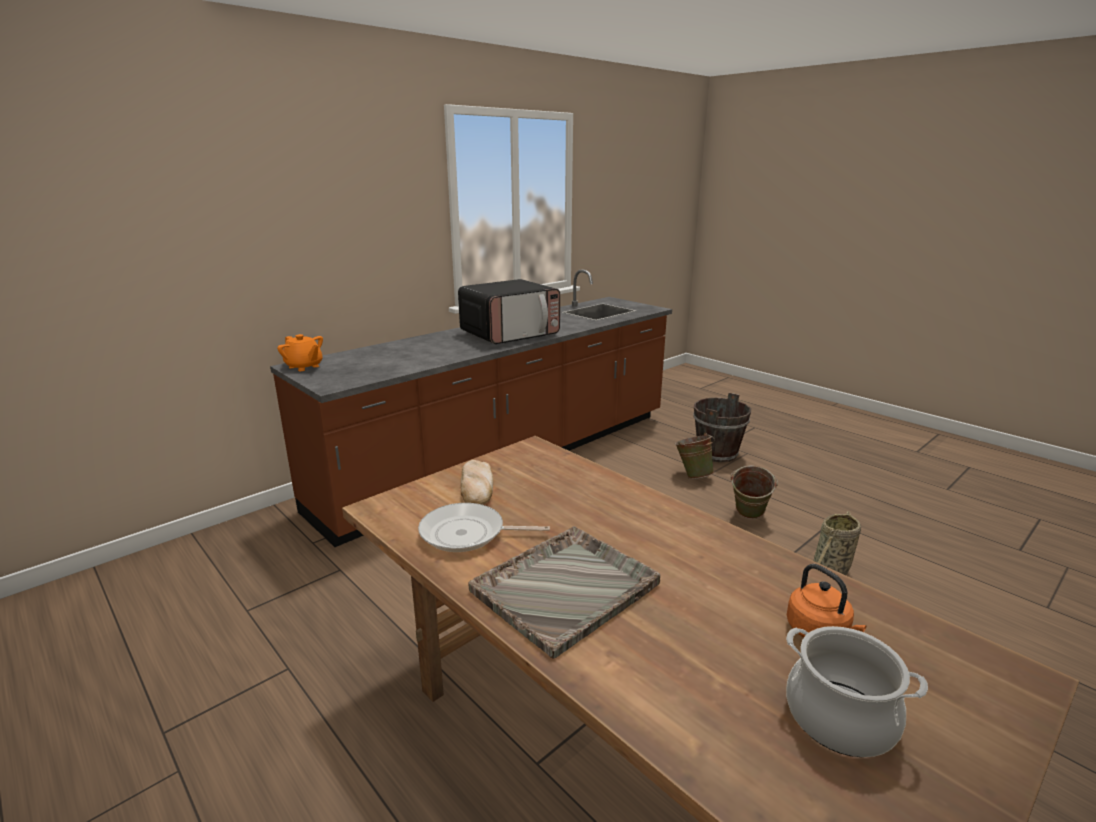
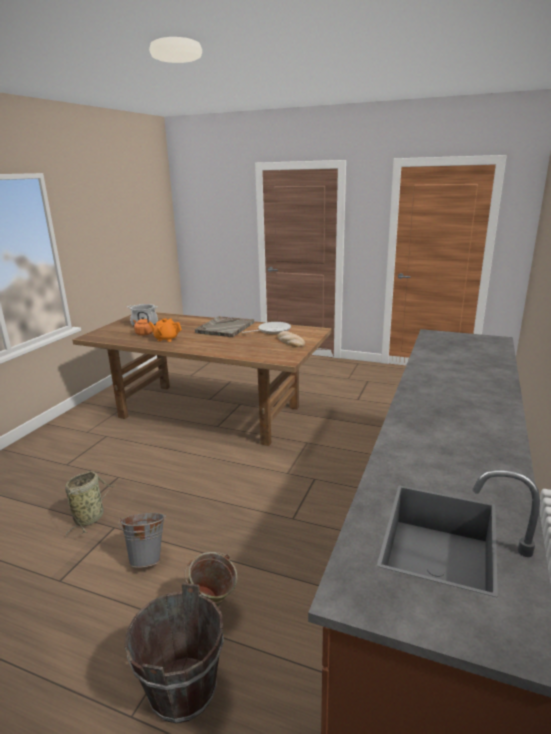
camera: 155 degrees right, 0 degrees up
orange teapot [277,334,323,371] -> orange teapot moved to [148,318,182,342]
microwave [458,279,560,344] -> none
green bucket [730,465,778,519] -> grey bucket [119,513,166,568]

